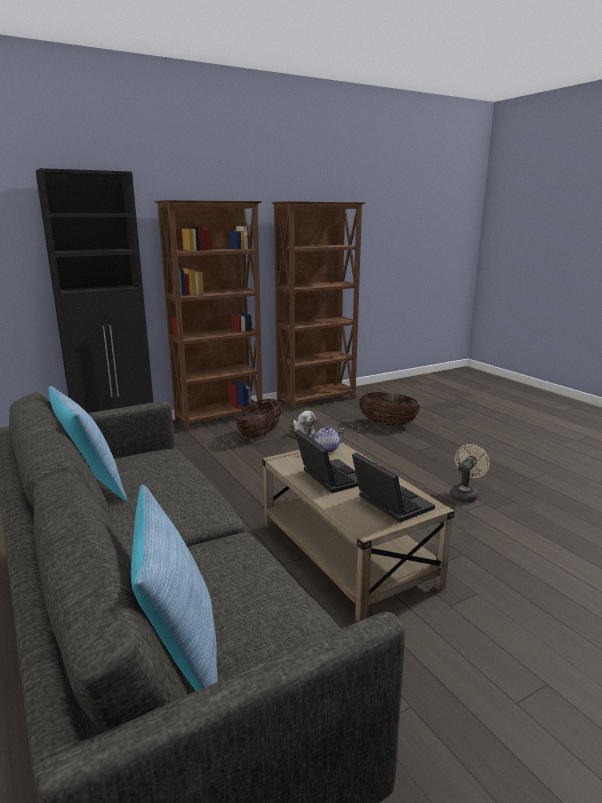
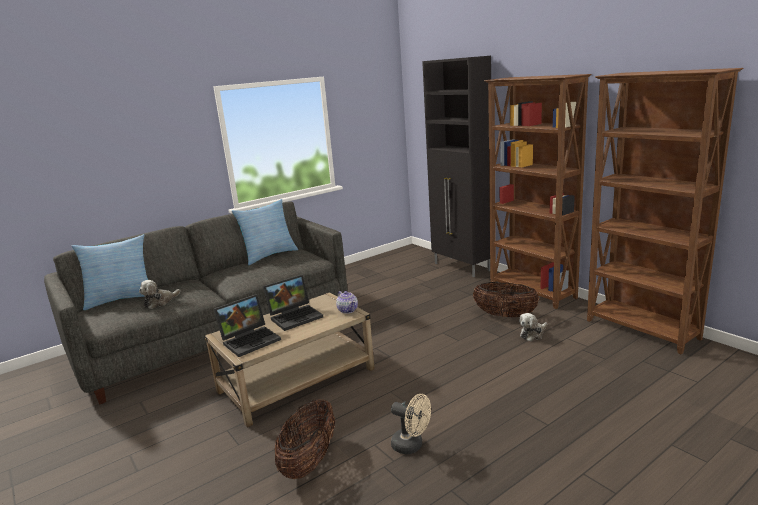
camera: 85 degrees right, 0 degrees up
basket [359,392,420,426] -> basket moved to [275,399,335,479]
none -> plush toy [139,280,180,309]

